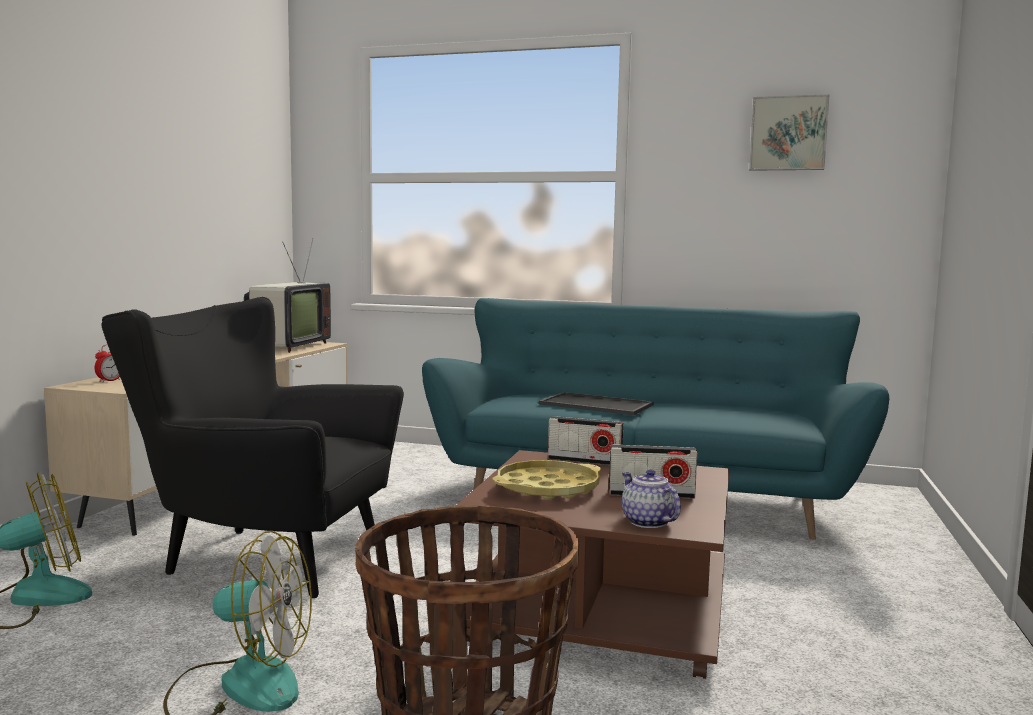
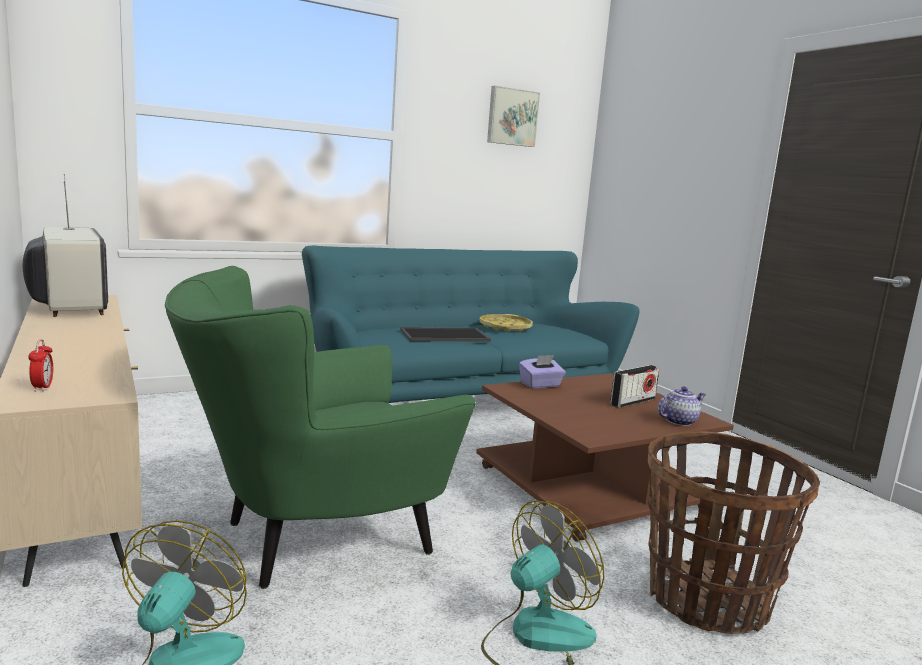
camera: 45 degrees left, 5 degrees up
black armchair [101,297,404,598] -> green armchair [165,266,476,589]
yellow tray [492,460,601,500] -> yellow tray moved to [479,314,533,332]
radio [548,416,623,465] -> purple tissue box [519,355,566,389]
teapot [622,469,681,528] -> teapot turned 135 degrees clockwise [657,387,706,426]

